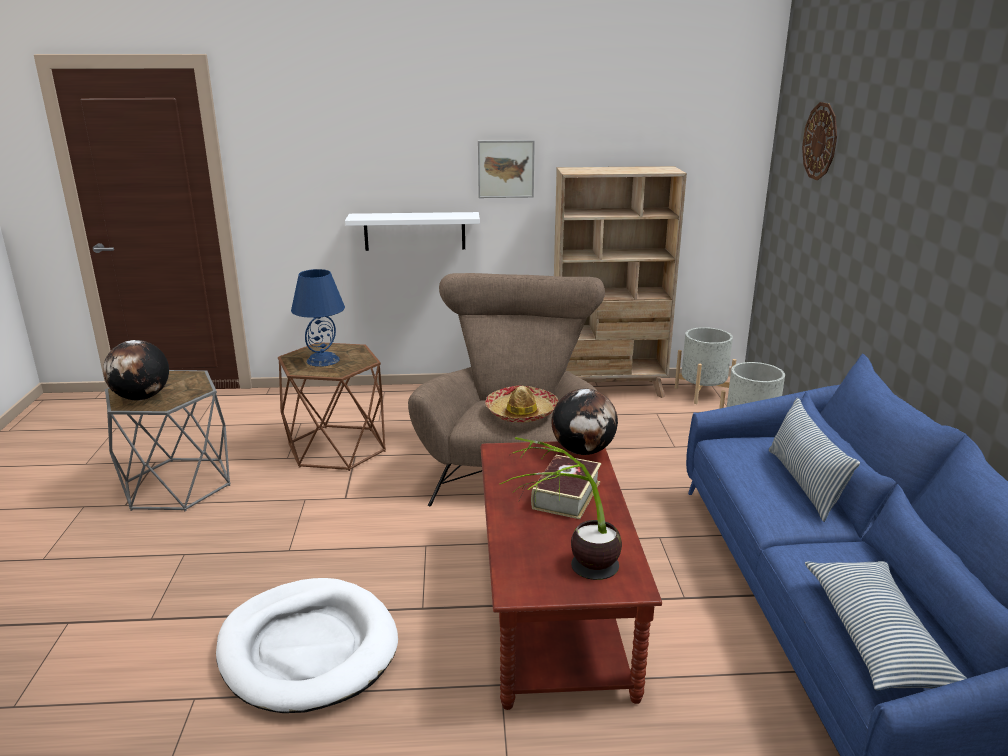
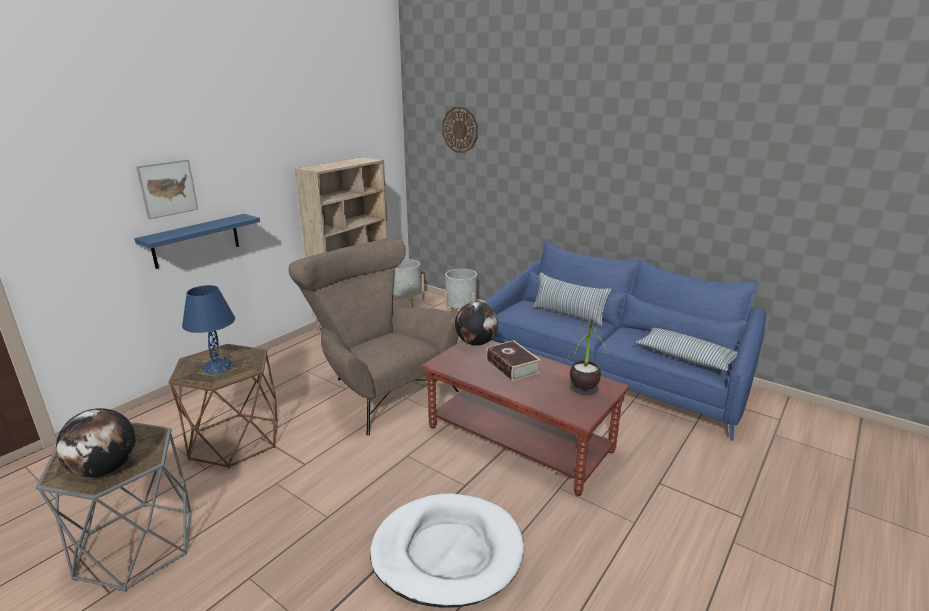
camera: 50 degrees left, 0 degrees up
white shelf [345,212,480,251] -> blue shelf [134,214,260,269]
picture [478,140,535,198] -> picture moved to [136,159,198,219]
hat [485,385,558,423] -> none

